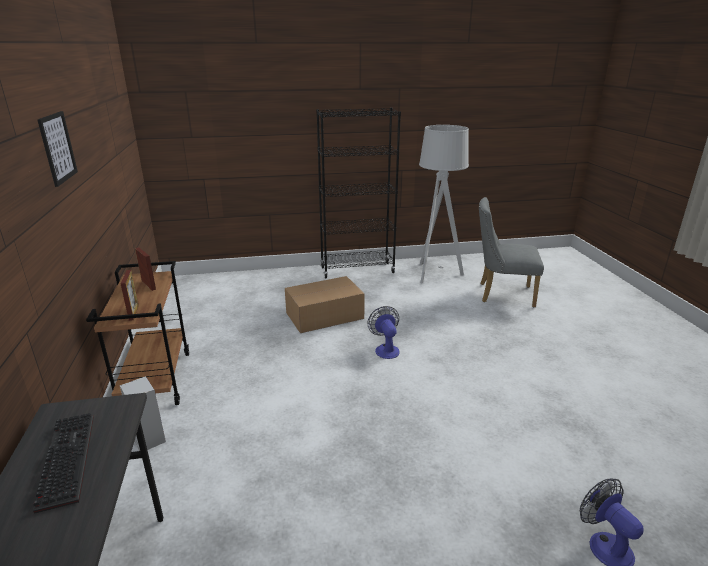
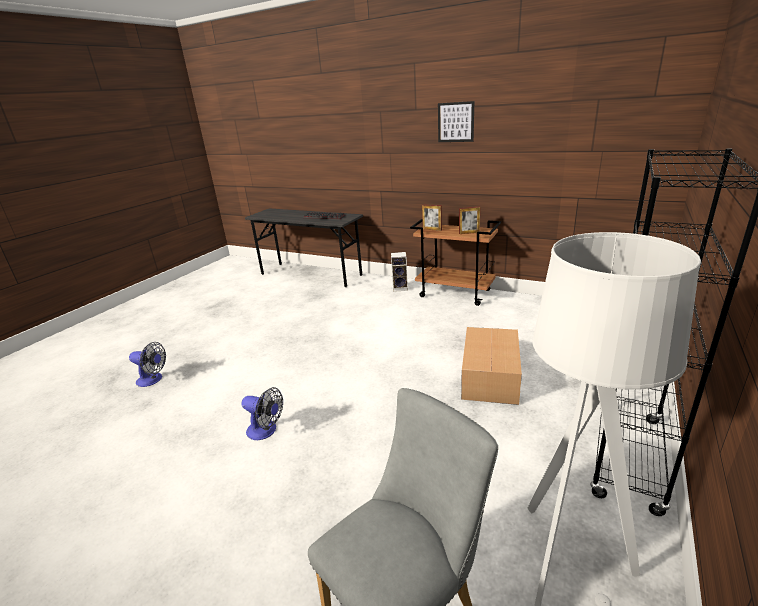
camera: 130 degrees right, 0 degrees up
fan [368,306,400,359] -> fan moved to [242,387,283,440]

